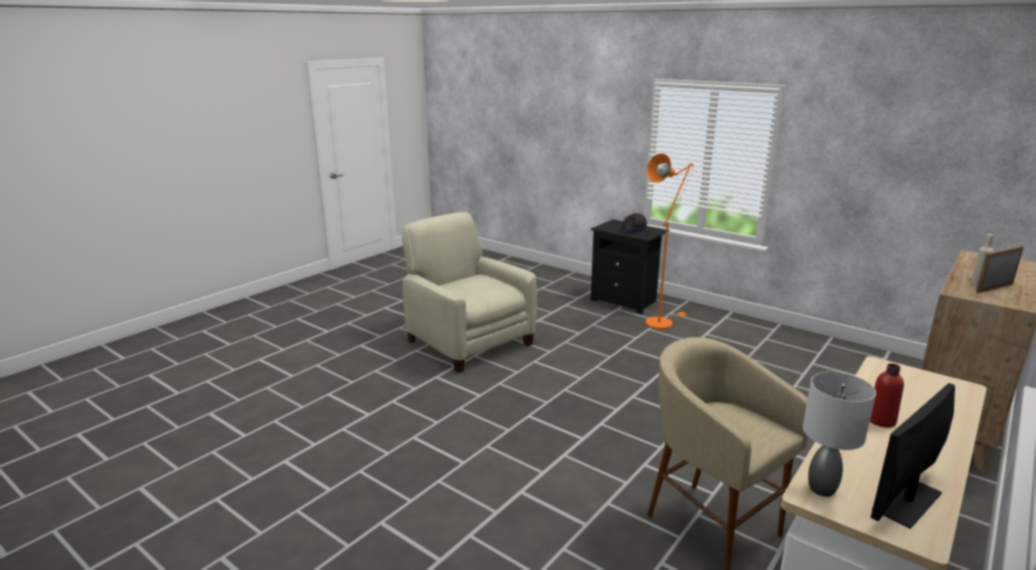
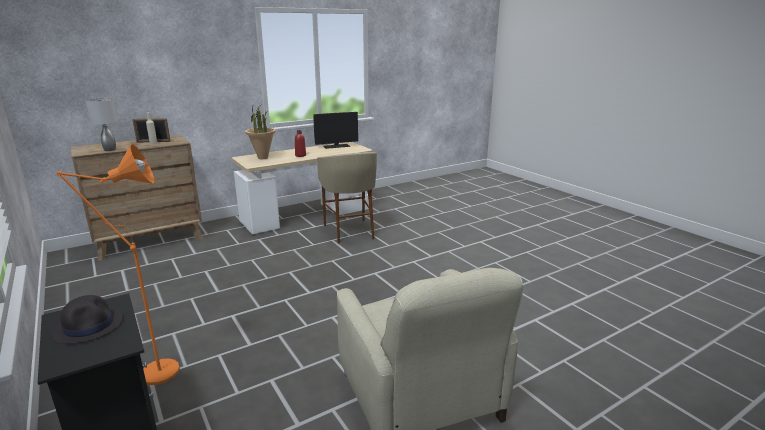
camera: 160 degrees left, 0 degrees up
grey table lamp [803,372,876,497] -> grey table lamp moved to [85,98,118,151]
none -> potted plant [245,105,276,159]

